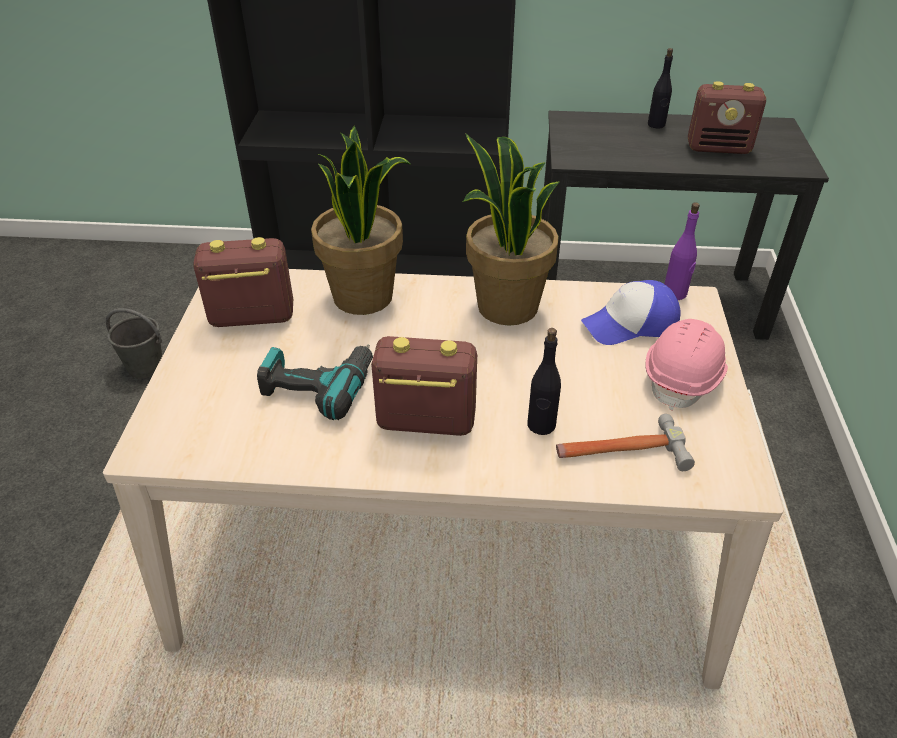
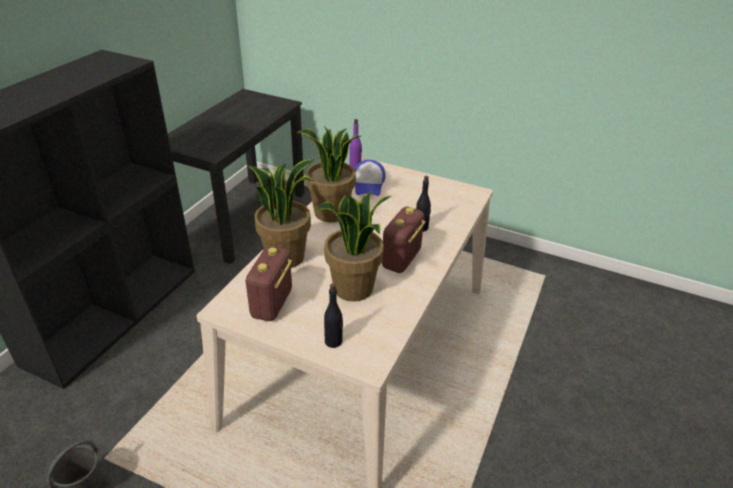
camera: 70 degrees left, 5 degrees down
power drill [257,344,373,420] -> potted plant [315,191,391,302]
hammer [556,414,695,471] -> none
pink hard hat [645,319,728,411] -> none
black bottle [648,48,673,128] -> black bottle moved to [324,283,343,348]
radio [688,81,766,154] -> none

